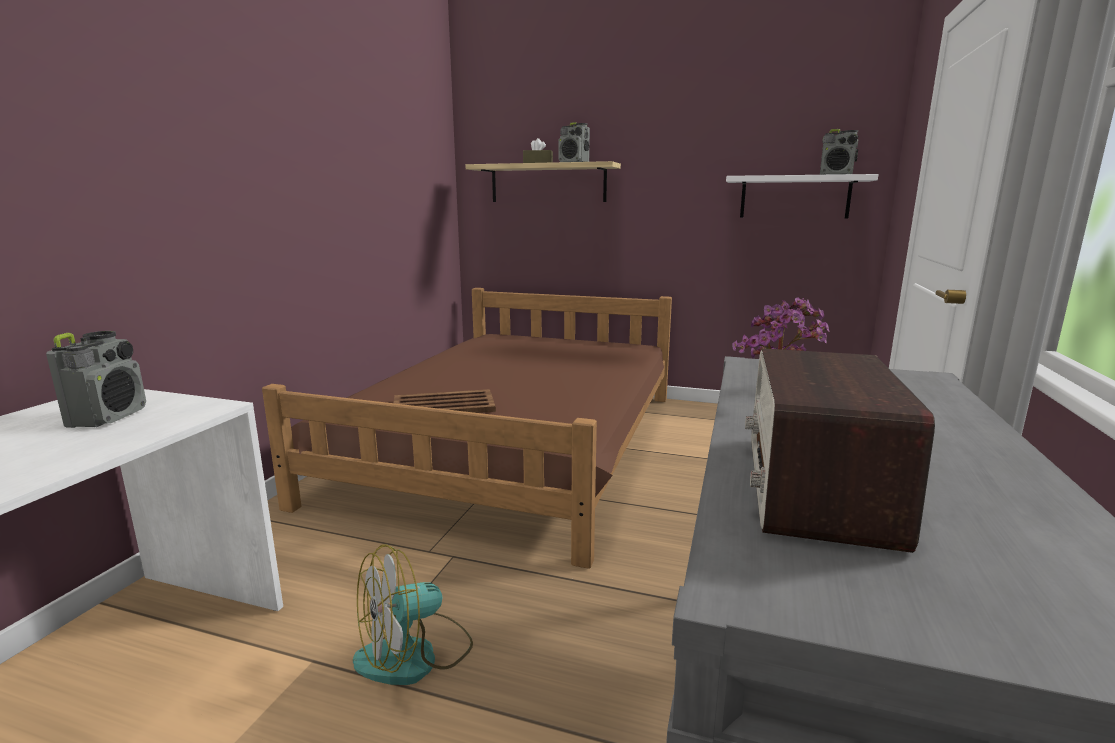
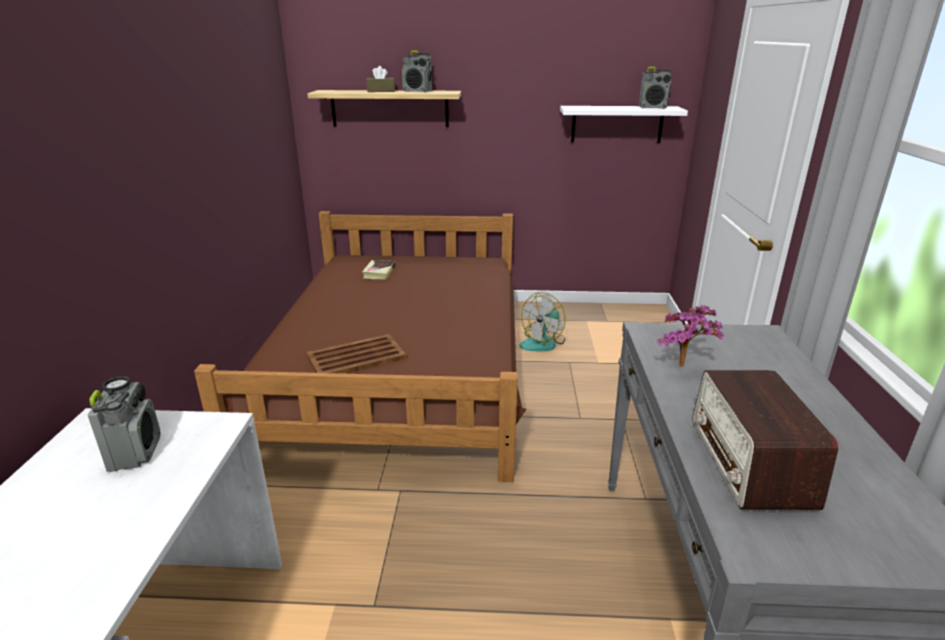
camera: 15 degrees left, 10 degrees up
fan [353,544,473,685] -> fan moved to [520,292,566,351]
none -> book [362,260,395,279]

